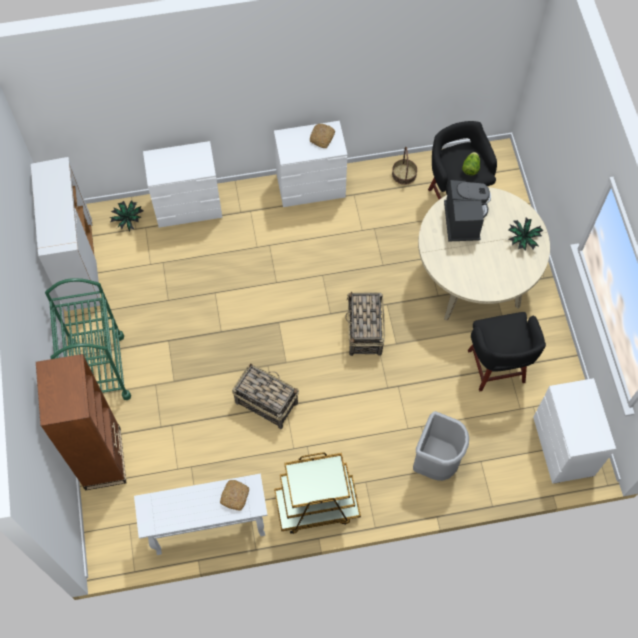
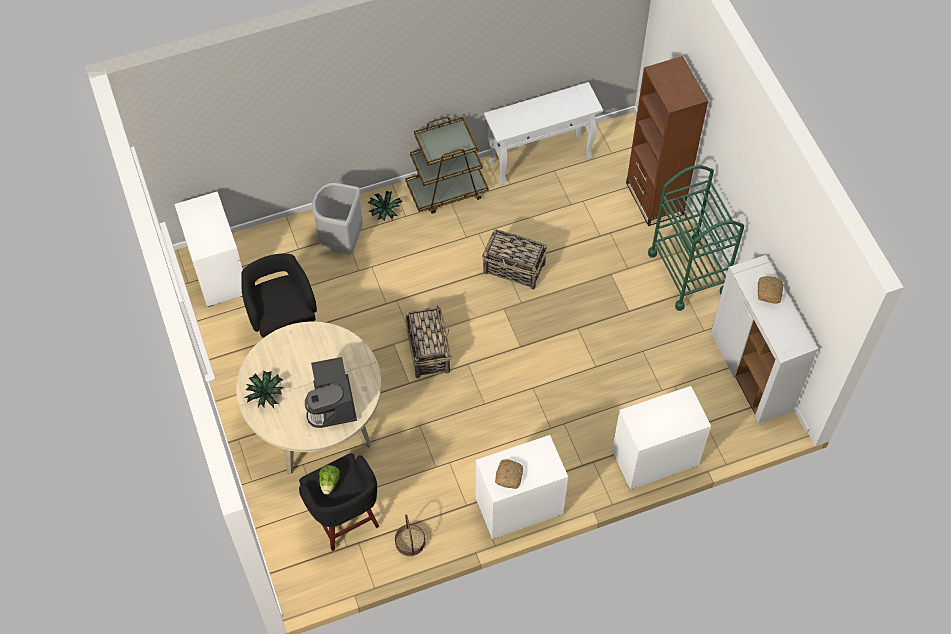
camera: 170 degrees right, 5 degrees down
potted plant [110,201,143,232] -> potted plant moved to [368,190,403,221]
bread [220,480,249,511] -> bread moved to [758,276,783,304]

